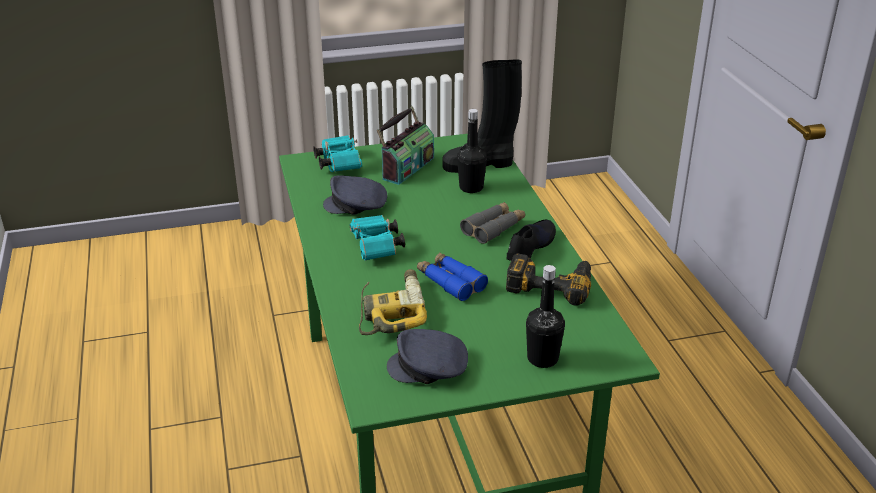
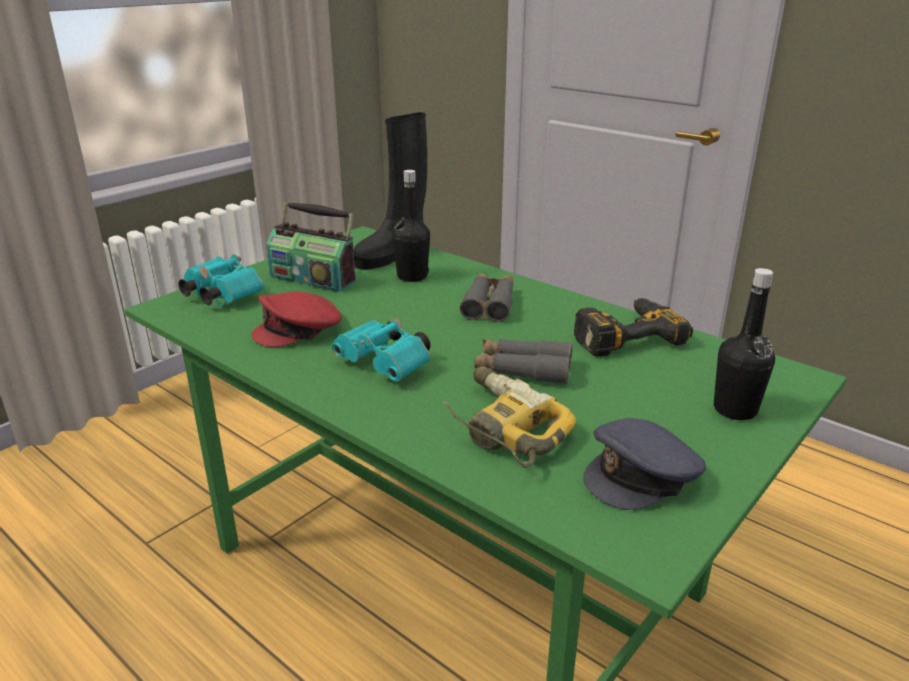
camera: 35 degrees left, 5 degrees down
grey cap [323,175,387,215] -> red cap [251,292,342,347]
radio [377,107,434,185] -> radio turned 120 degrees clockwise [266,202,356,292]
blue binoculars [417,252,488,301] -> grey binoculars [474,339,572,385]
black shoe [507,220,556,261] -> none

